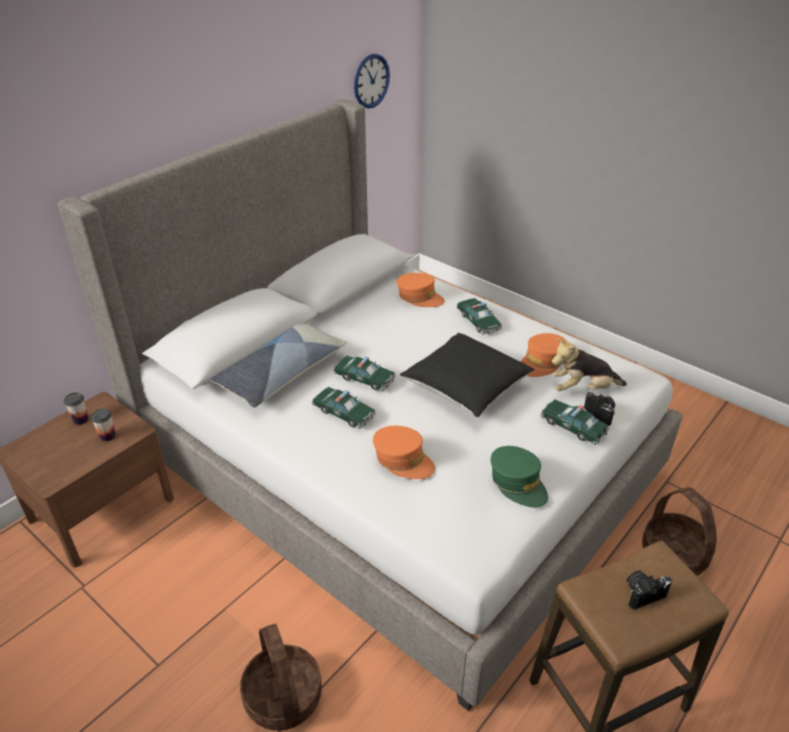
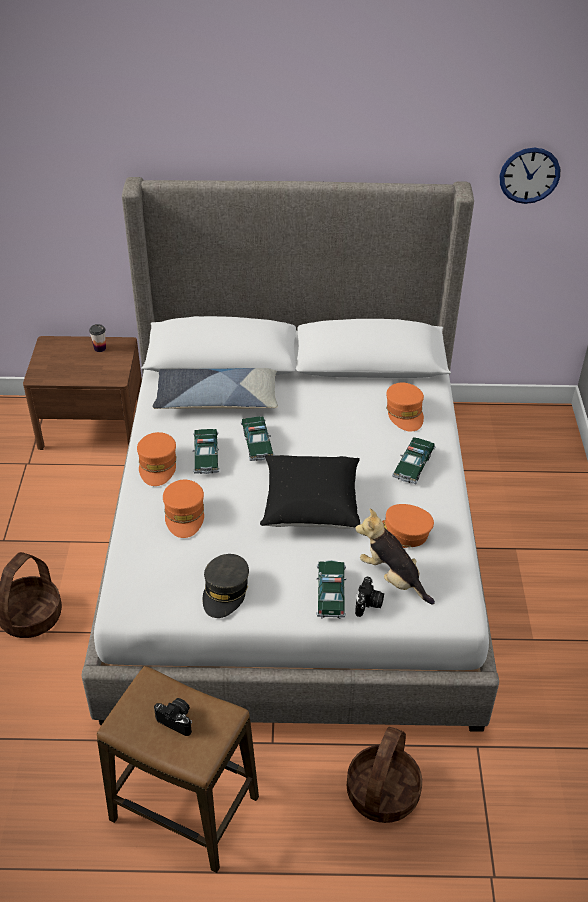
camera: 50 degrees right, 5 degrees up
cup [91,408,115,442] -> none
green cap [491,446,548,508] -> grey cap [203,554,249,618]
none -> orange cap [137,432,177,486]

